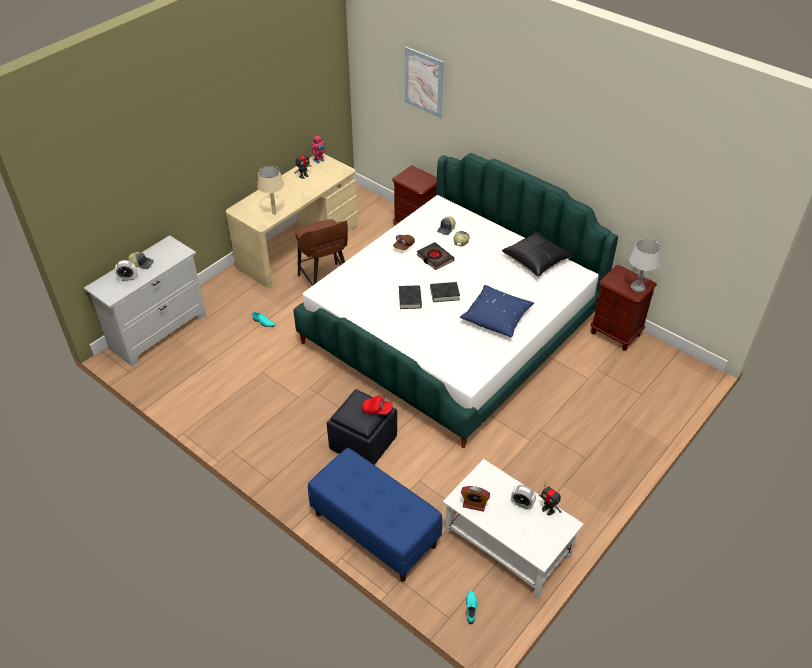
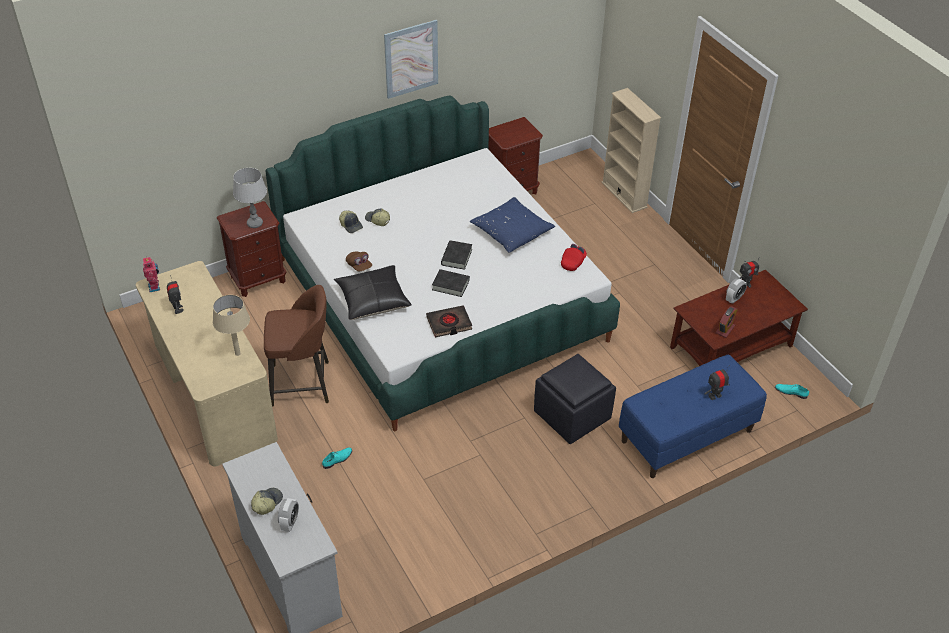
camera: 70 degrees left, 0 degrees up
red cap [362,395,393,415] -> red cap moved to [561,244,587,271]
picture [405,47,444,118] -> picture moved to [384,20,438,99]
black book [417,242,454,270] -> black book moved to [426,305,472,337]
white coffee table [443,459,584,599] -> brown coffee table [670,270,808,366]
black pillow [502,231,573,277] -> black pillow moved to [334,265,411,320]
grey table lamp [629,239,661,292] -> grey table lamp moved to [233,168,267,228]
none -> beige bookcase [601,88,661,213]
none -> toy robot [704,365,730,400]

